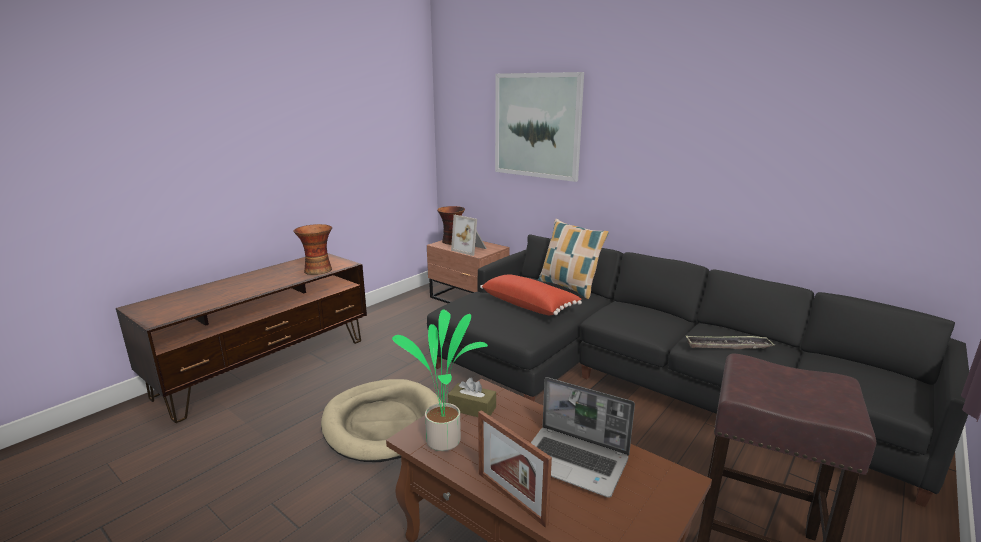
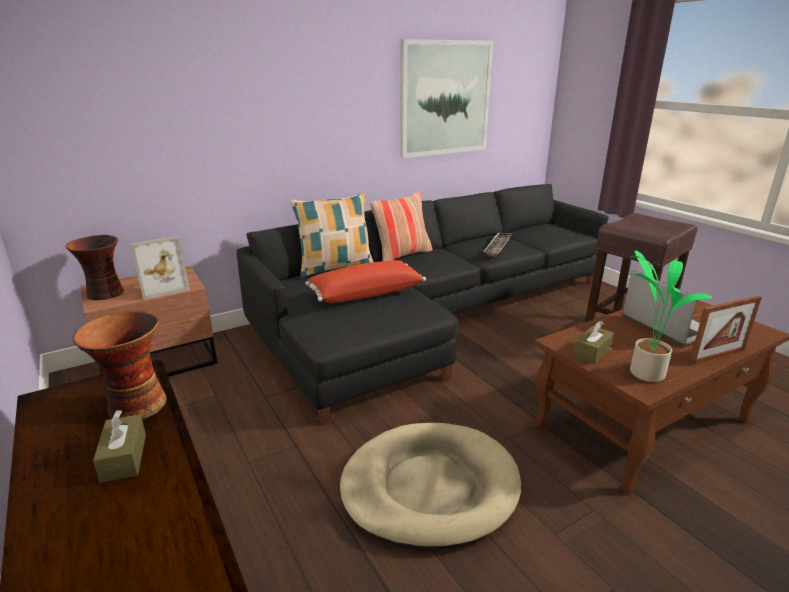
camera: 70 degrees left, 5 degrees up
picture [495,72,584,182] -> picture moved to [400,39,493,158]
laptop [531,377,635,498] -> laptop turned 75 degrees counterclockwise [623,270,700,345]
none -> brown tissue box [93,410,146,483]
none -> pillow [370,192,433,261]

